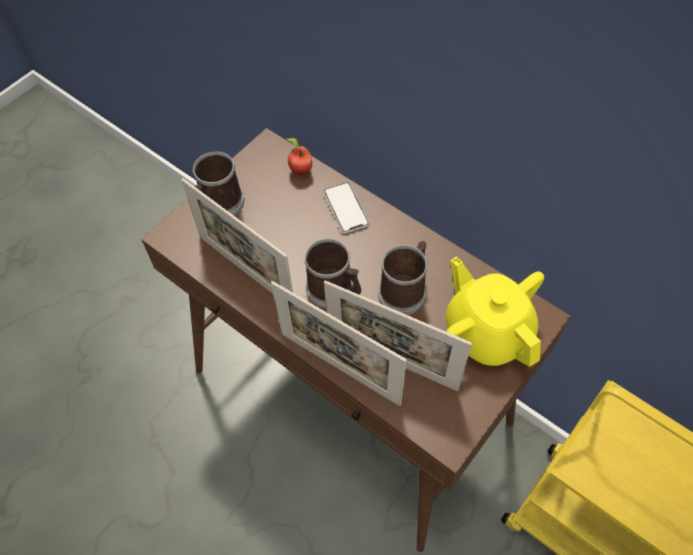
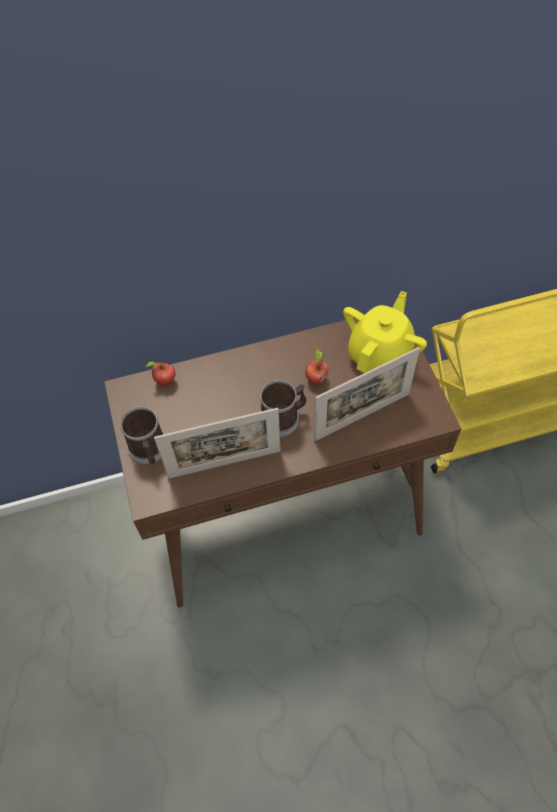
camera: 55 degrees left, 0 degrees up
picture frame [271,281,407,406] -> none
phone [323,182,369,233] -> none
mug [378,241,428,315] -> apple [305,349,329,384]
yellow teapot [445,256,544,367] -> yellow teapot turned 120 degrees clockwise [343,291,427,373]

